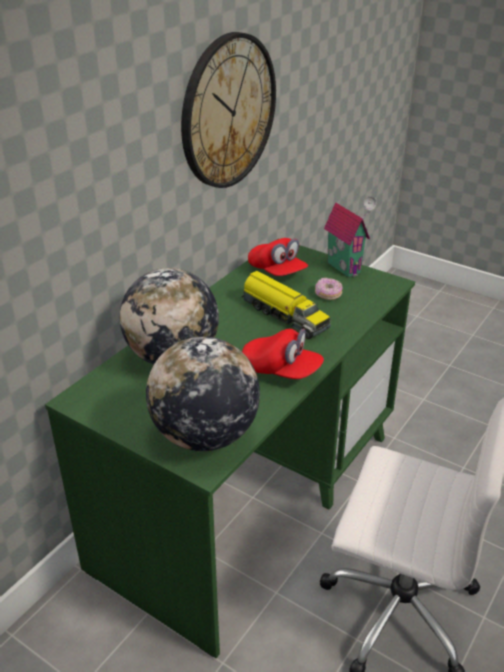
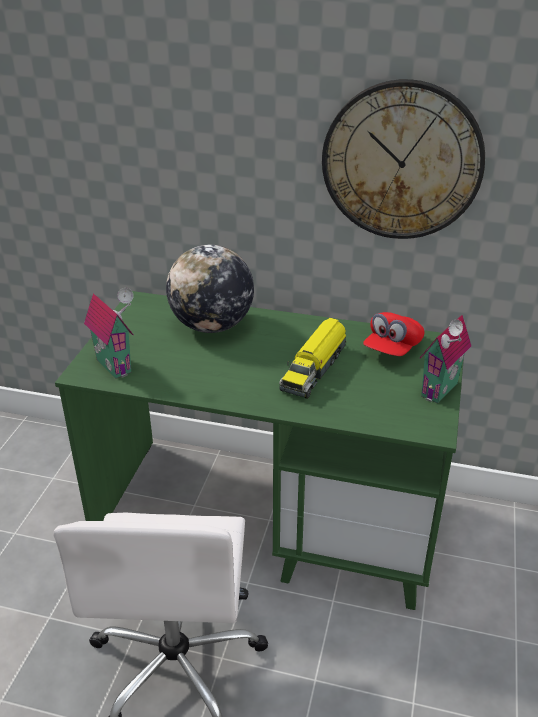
camera: 70 degrees right, 0 degrees up
globe [146,337,260,451] -> toy house [84,288,134,378]
red cap [242,329,324,379] -> none
donut [315,278,343,300] -> none

